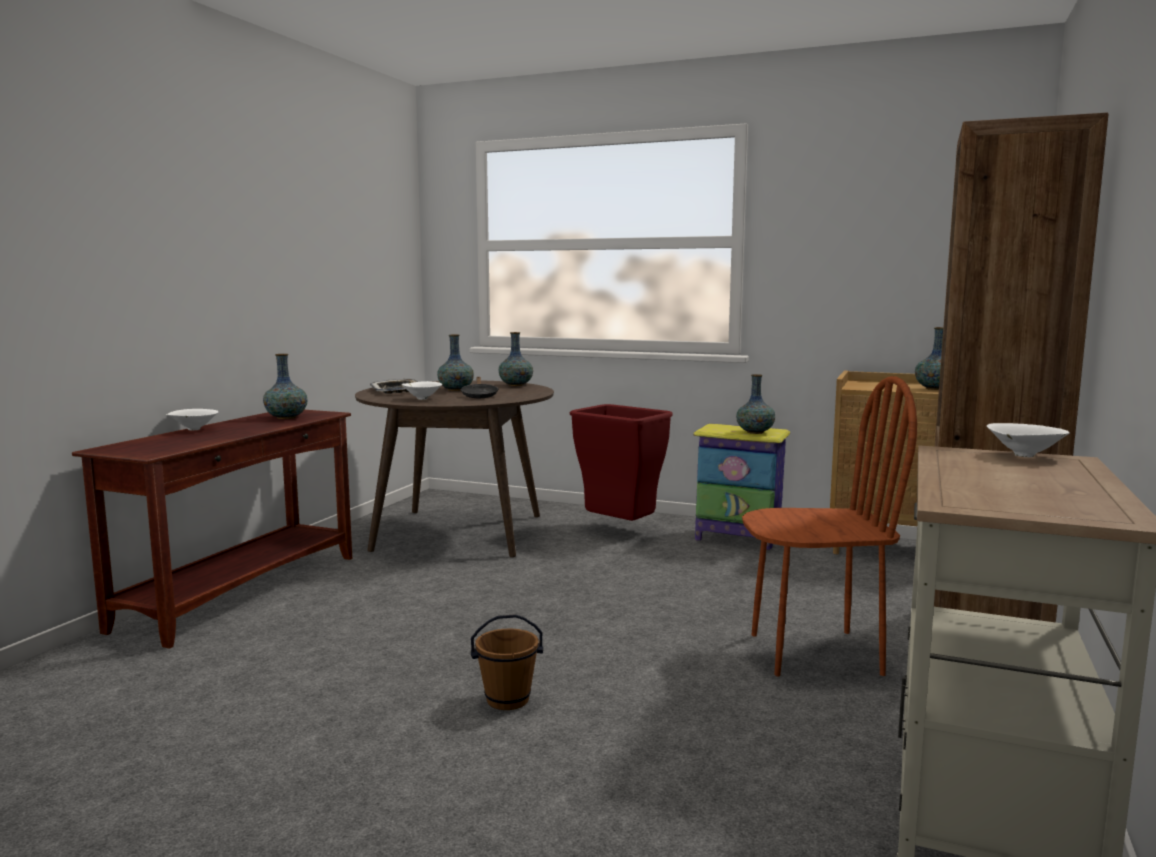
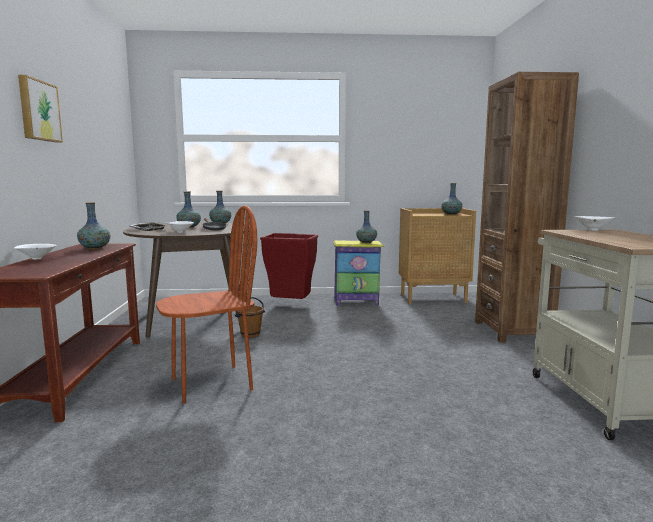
camera: 25 degrees left, 0 degrees up
brown bucket [471,614,543,710] -> brown bucket moved to [235,297,265,338]
brown chair [742,376,917,676] -> brown chair moved to [156,205,257,404]
none -> picture [18,75,63,143]

